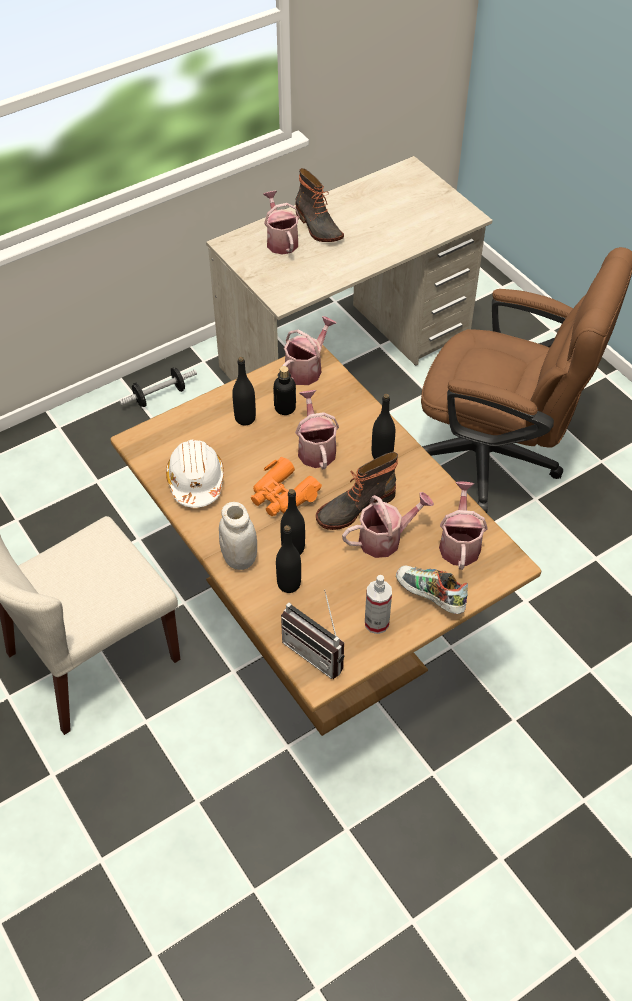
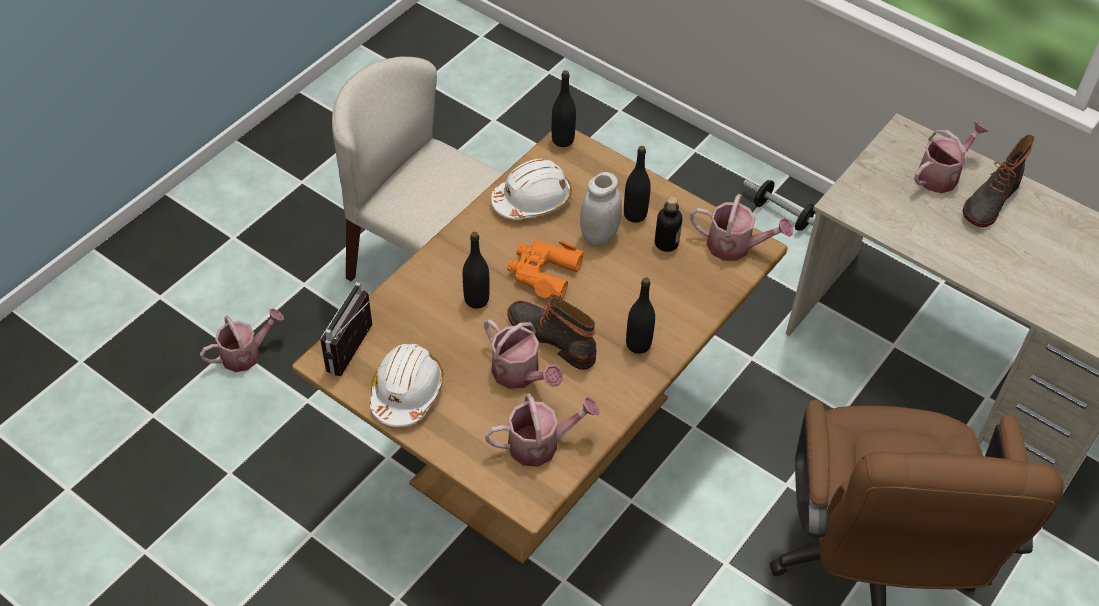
camera: 70 degrees right, 0 degrees up
white jar [219,502,257,570] -> white jar moved to [580,172,622,246]
black bottle [276,525,301,593] -> black bottle moved to [552,70,576,147]
watering can [295,390,339,469] -> watering can moved to [200,309,284,372]
spray bottle [365,575,392,634] -> white hard hat [370,344,444,427]
shoe [396,566,468,614] -> none

